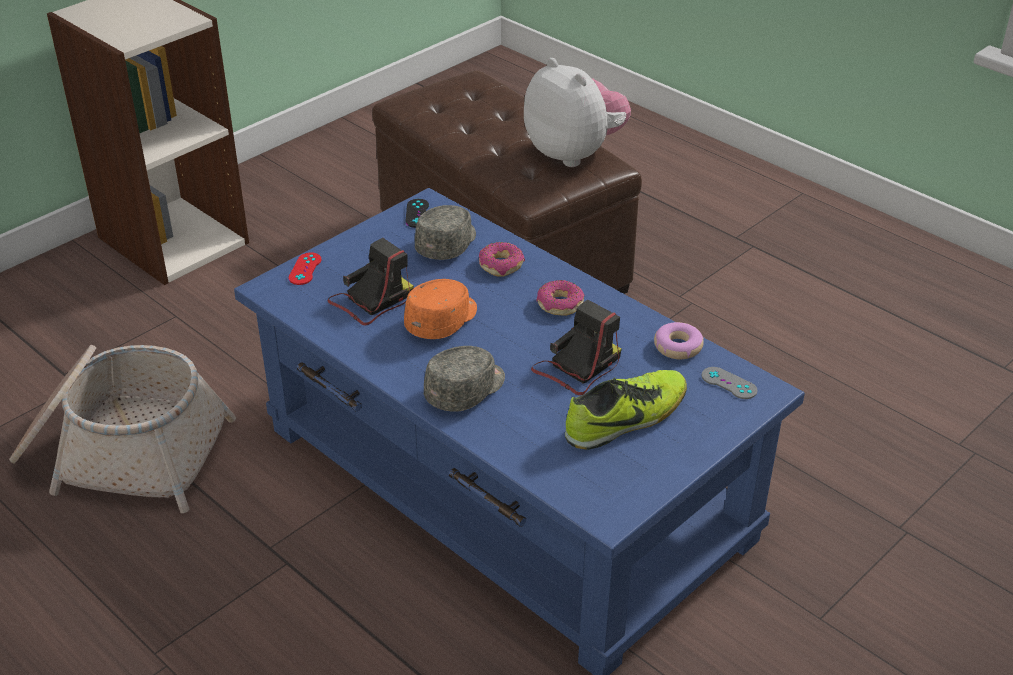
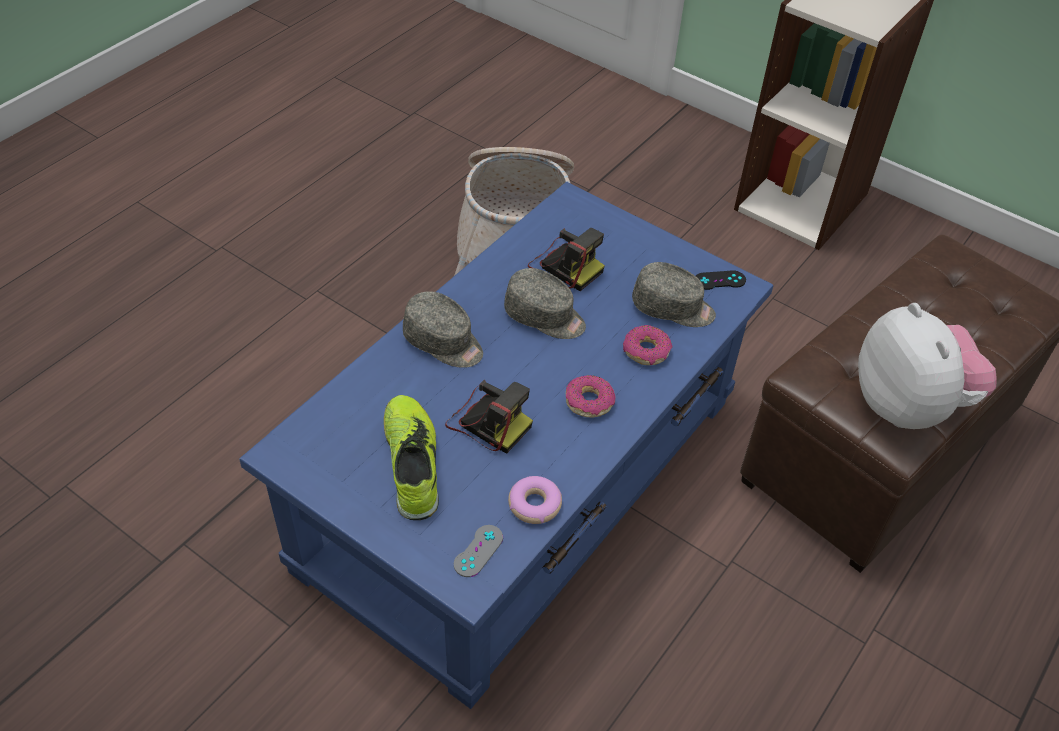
camera: 80 degrees right, 10 degrees up
red game controller [288,253,322,285] -> none
orange cap [404,279,477,339] -> grey cap [504,268,586,339]
plush toy [524,58,631,167] -> plush toy turned 60 degrees counterclockwise [858,303,997,429]
shoe [565,370,687,450] -> shoe turned 150 degrees counterclockwise [384,395,439,520]

